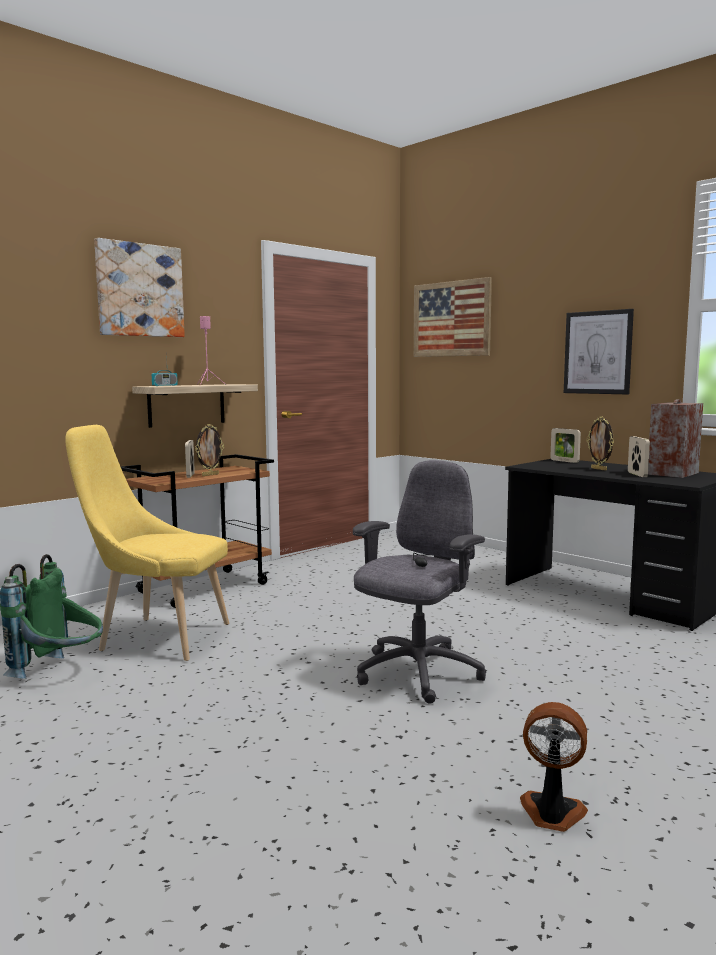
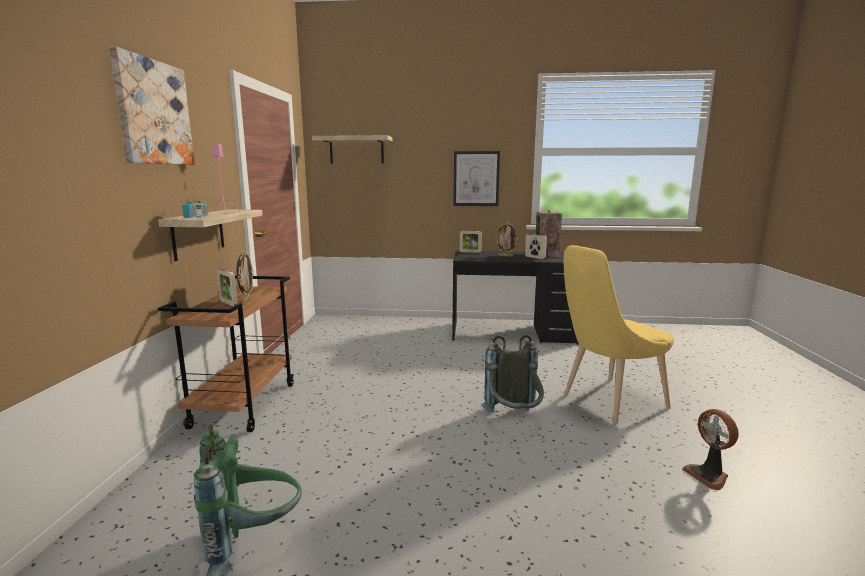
camera: 40 degrees left, 5 degrees up
yellow chair [65,425,230,661] -> yellow chair moved to [564,245,674,424]
grey office chair [353,460,486,704] -> grey backpack [481,335,544,413]
picture [414,277,492,357] -> shelf [312,135,393,164]
fan [520,702,588,832] -> fan turned 90 degrees counterclockwise [682,409,739,490]

